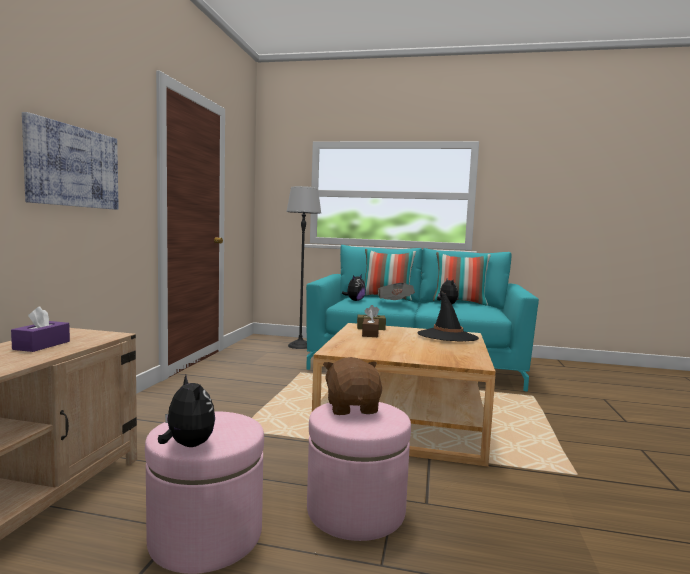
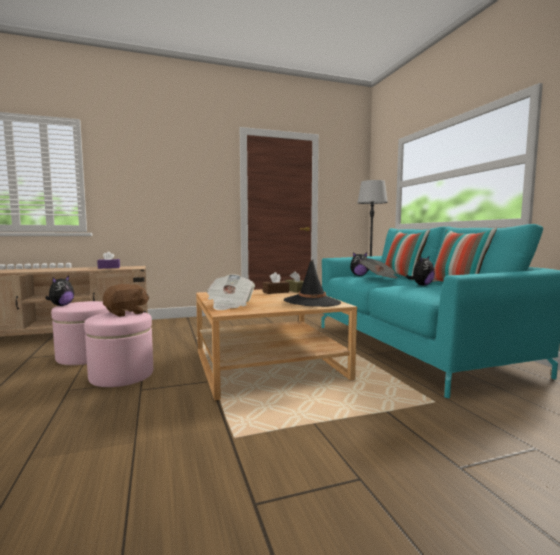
camera: 60 degrees right, 0 degrees up
picture [22,112,119,210] -> none
none -> newspaper [206,274,255,310]

